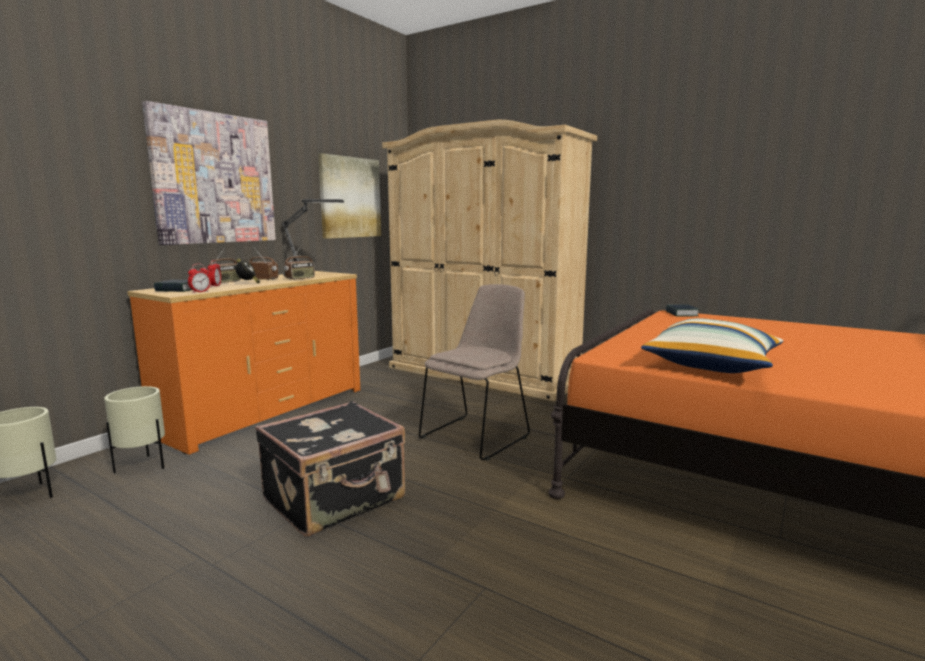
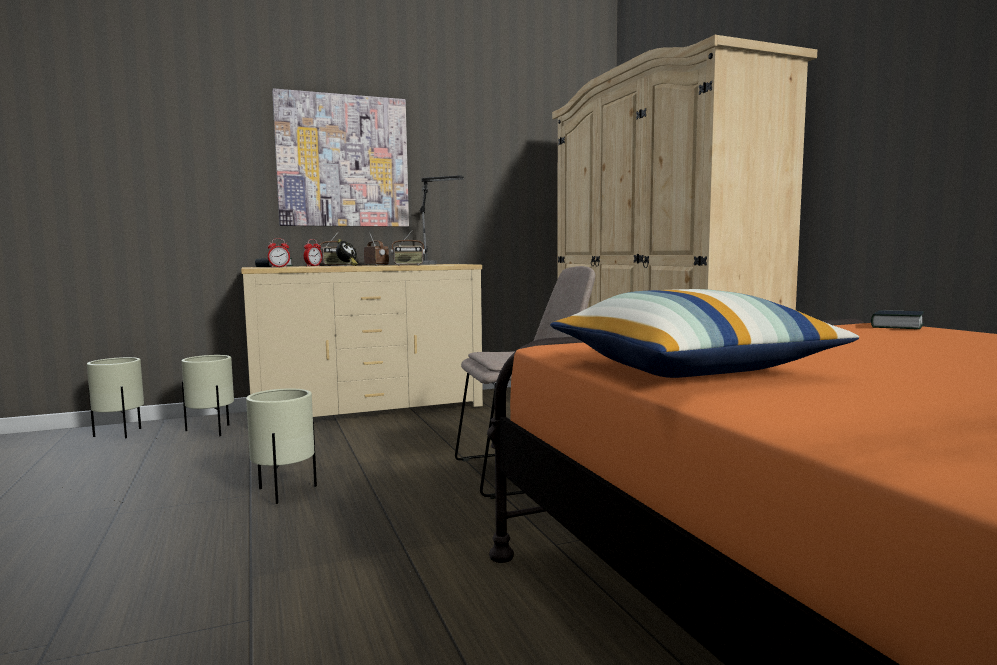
camera: 35 degrees right, 5 degrees down
orange dresser [127,271,360,455] -> beige dresser [241,264,483,417]
black suitcase [255,401,405,537] -> beige planter [246,388,317,504]
picture [318,153,381,239] -> none

